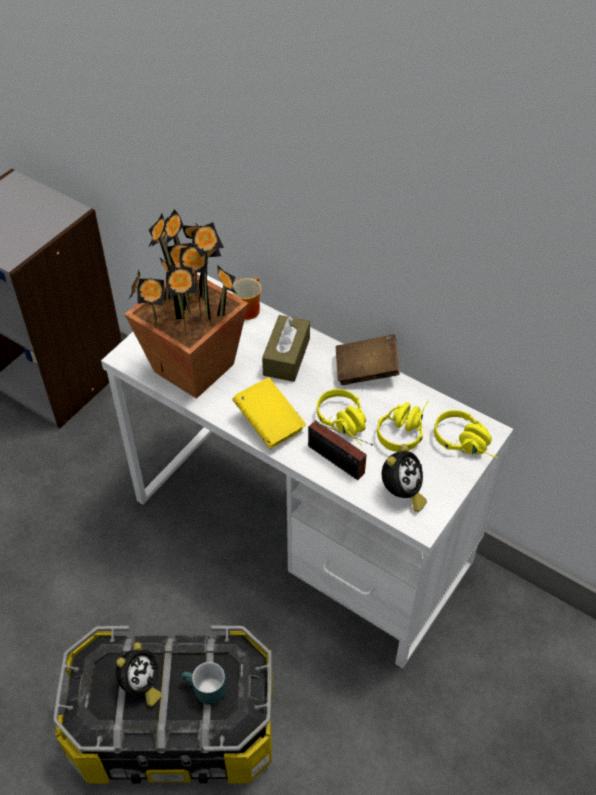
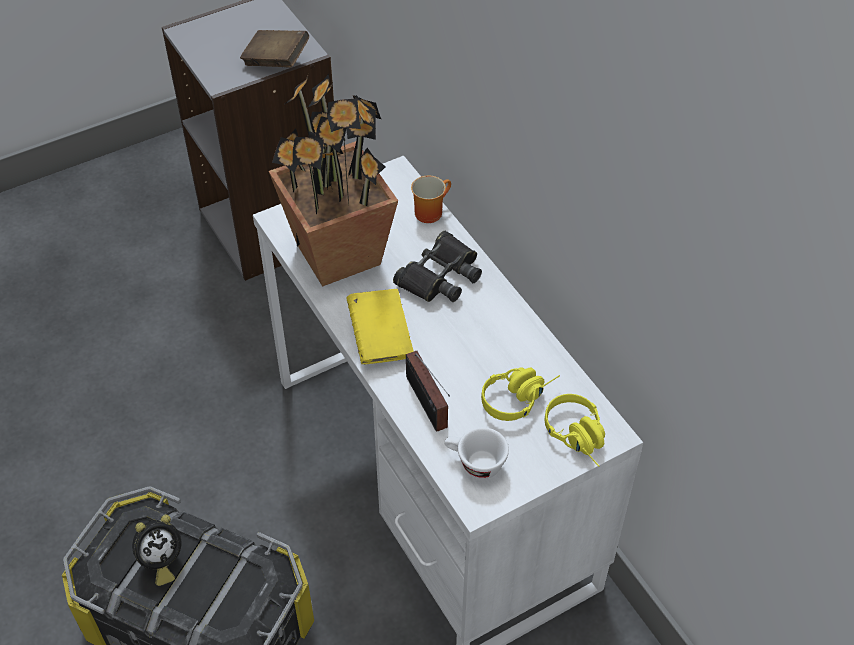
camera: 25 degrees right, 0 degrees up
turquoise mug [181,662,226,705] -> none
brown tissue box [262,315,310,382] -> black binoculars [393,231,482,302]
yellow headphones [317,389,366,445] -> none
brown book [336,334,400,385] -> brown book moved to [240,30,309,68]
alarm clock [382,444,427,512] -> white cup [444,427,509,479]

